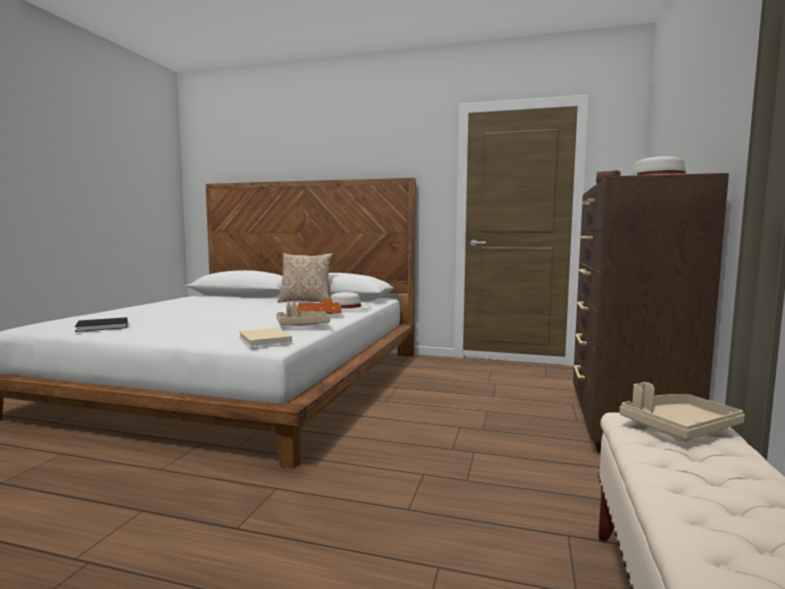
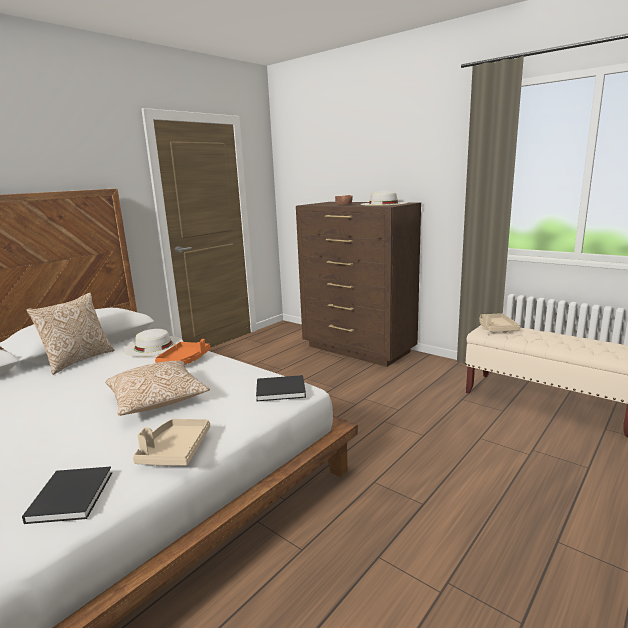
camera: 65 degrees left, 10 degrees up
beige book [239,328,292,347] -> black book [256,375,306,401]
beige tray [276,303,330,326] -> beige tray moved to [133,419,210,465]
none -> pillow [105,361,210,416]

